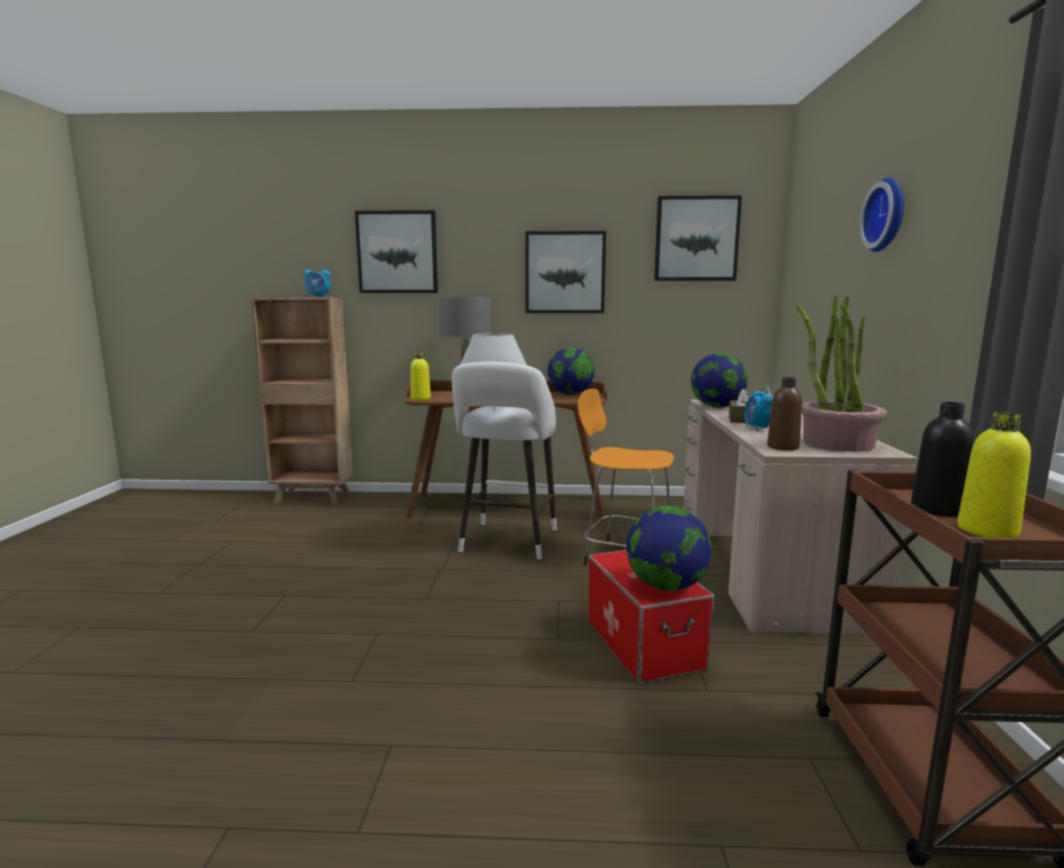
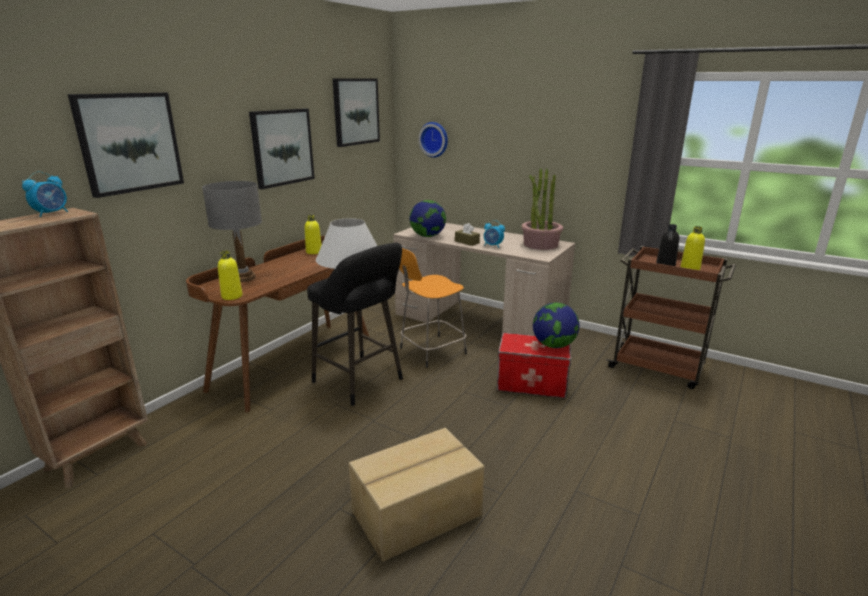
camera: 60 degrees left, 10 degrees up
white stool [452,362,557,559] -> black stool [307,242,403,406]
globe [547,347,595,395] -> yellow bottle [305,215,322,254]
brown bottle [767,377,802,451] -> none
wall clock [859,178,904,252] -> wall clock moved to [418,122,448,158]
none -> cardboard box [349,428,484,562]

